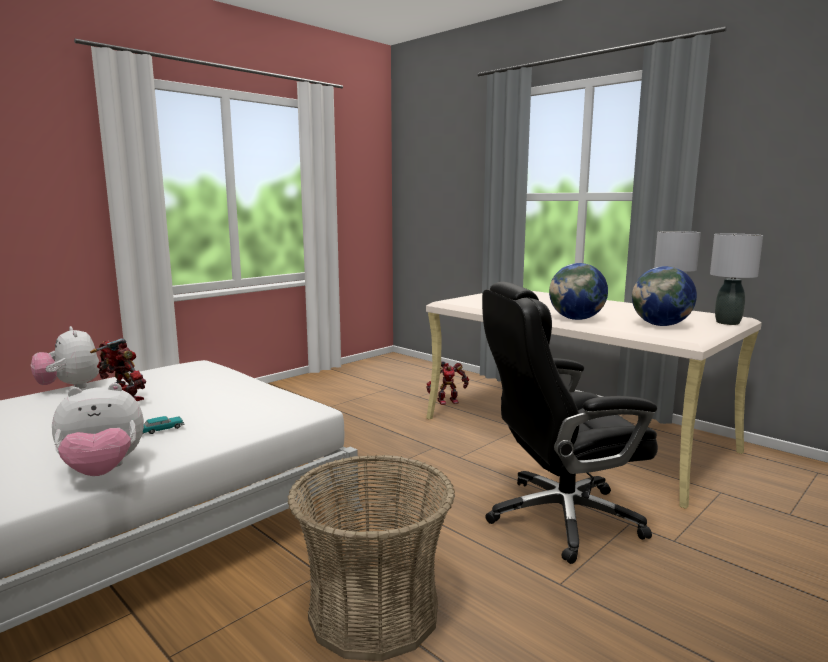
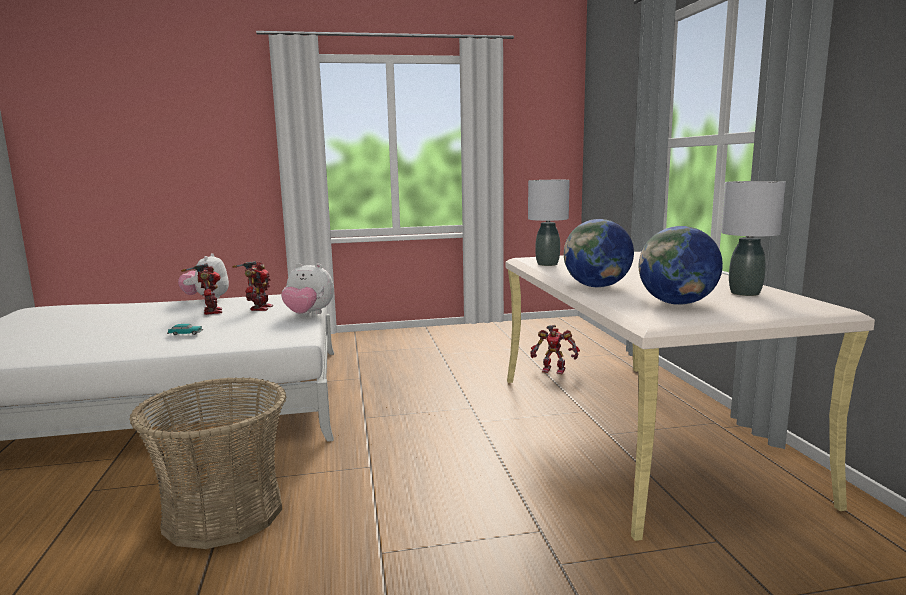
camera: 35 degrees right, 0 degrees up
plush toy [52,383,144,476] -> plush toy moved to [281,263,334,314]
black office chair [482,282,658,564] -> none
grey table lamp [710,234,763,325] -> grey table lamp moved to [528,180,570,266]
none -> toy robot [232,261,273,311]

